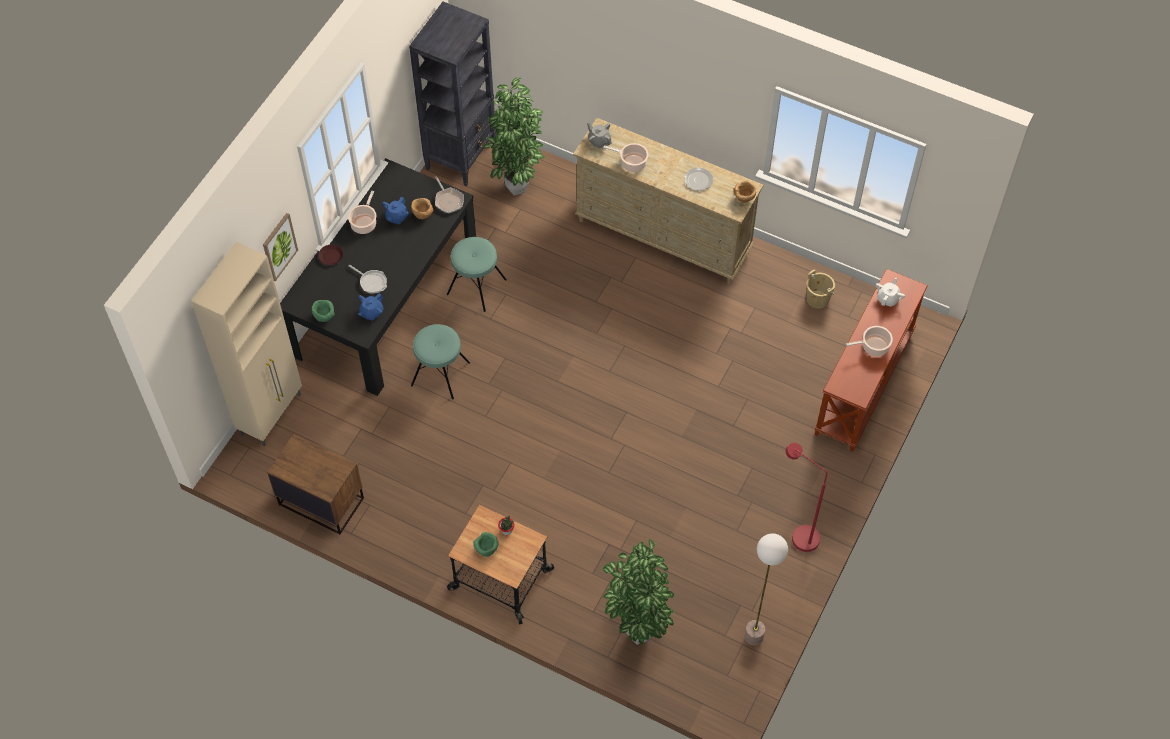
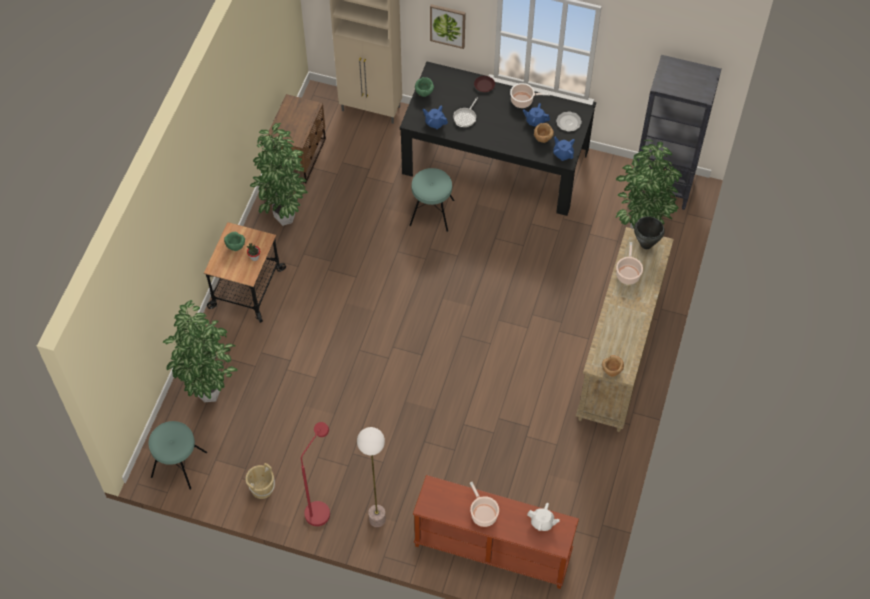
camera: 80 degrees right, 0 degrees up
frying pan [435,176,464,213] -> blue teapot [553,136,575,161]
turquoise stool [447,237,507,312] -> turquoise stool moved to [149,421,207,490]
grey teapot [587,122,612,149] -> black cooking pot [634,216,665,249]
plate [684,168,713,191] -> plate moved to [556,111,582,132]
floor lamp [745,533,788,645] -> floor lamp moved to [357,427,386,527]
beige bucket [806,269,835,309] -> beige bucket moved to [246,463,275,499]
none -> potted plant [250,123,308,226]

